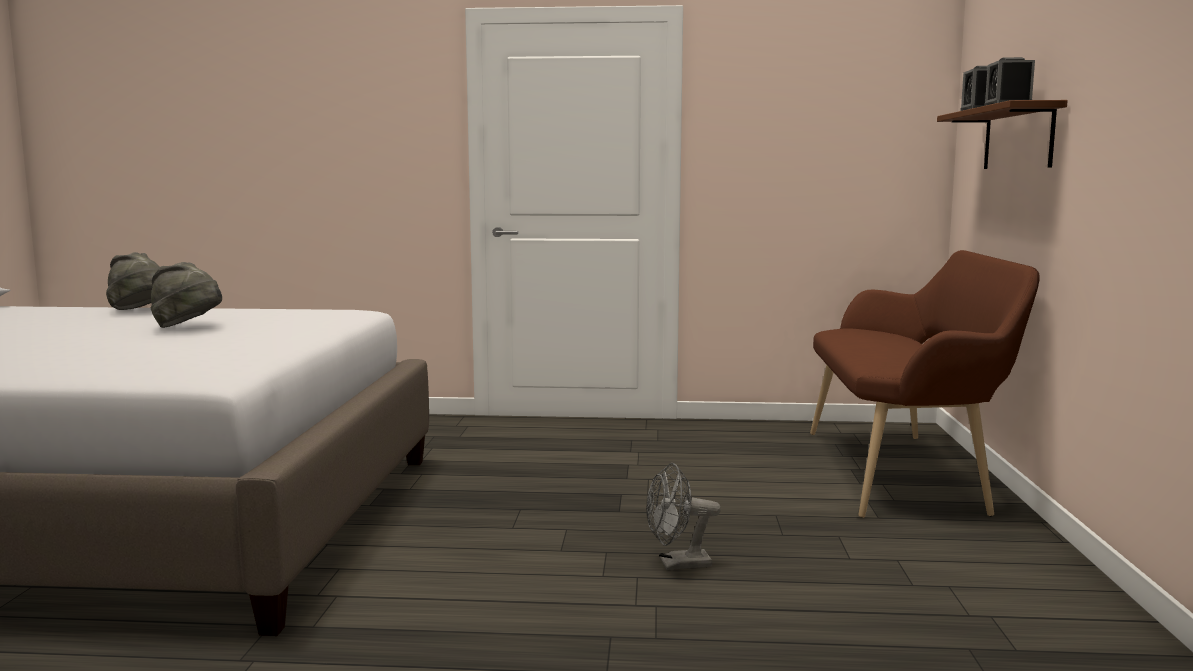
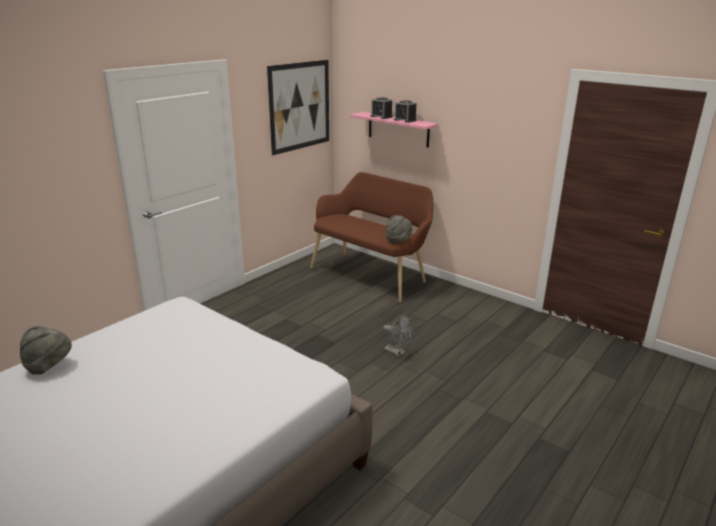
camera: 55 degrees left, 15 degrees up
grey hat [151,262,222,328] -> grey hat moved to [385,215,412,244]
grey fan [646,463,721,570] -> grey fan turned 75 degrees counterclockwise [383,315,414,357]
brown shelf [937,100,1068,169] -> pink shelf [350,112,438,148]
none -> picture [267,60,329,155]

